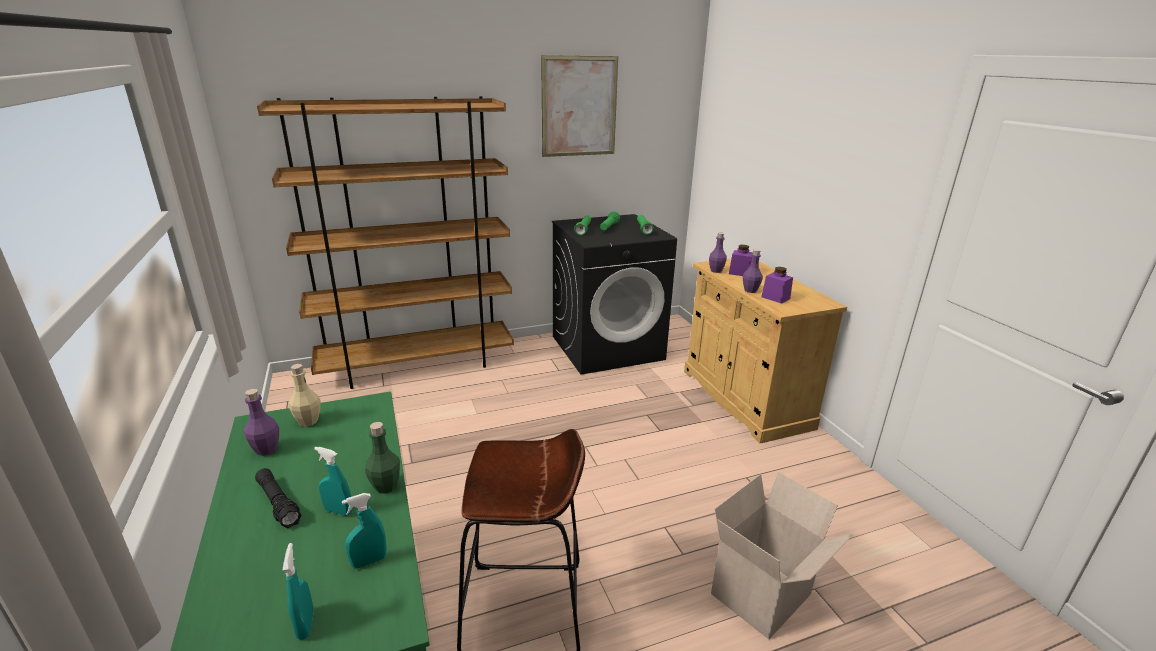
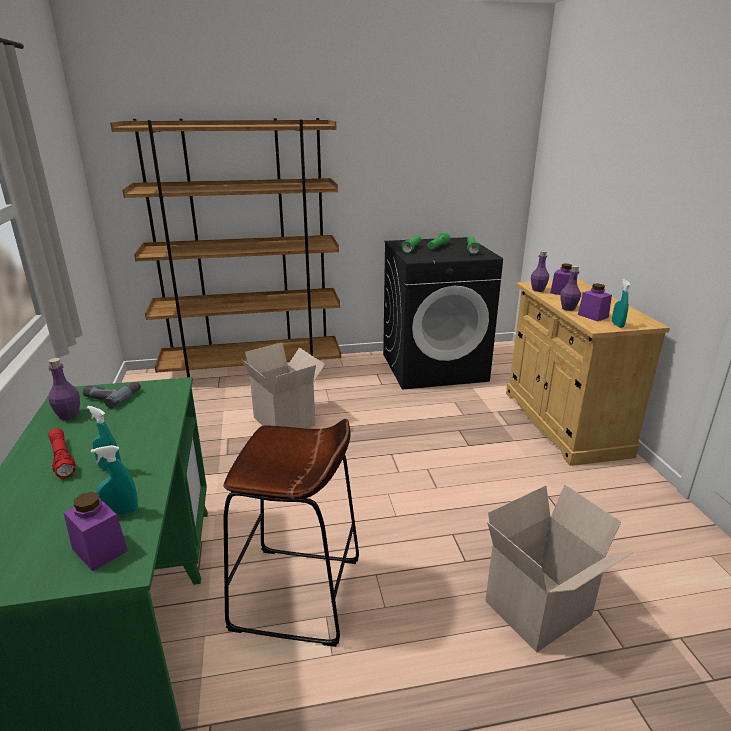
camera: 10 degrees right, 0 degrees up
black flashlight [255,468,302,529] -> red flashlight [48,428,76,479]
turquoise spray bottle [283,543,314,640] -> turquoise spray bottle moved to [612,279,631,328]
beige bottle [288,364,321,427] -> power drill [82,381,141,408]
green bottle [365,422,400,494] -> none
picture [541,55,618,157] -> none
none -> purple jar [63,492,128,571]
none -> cardboard box [242,342,326,429]

